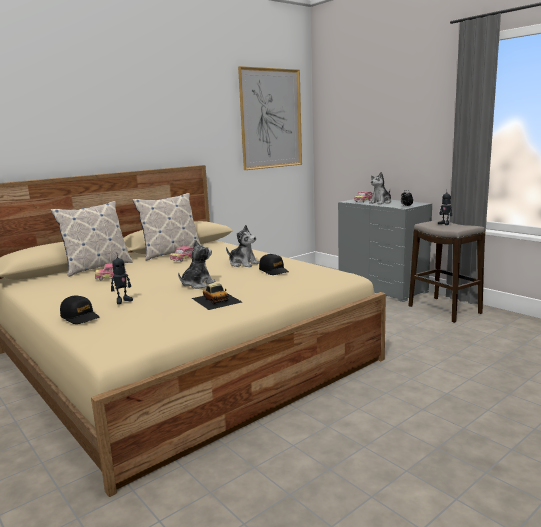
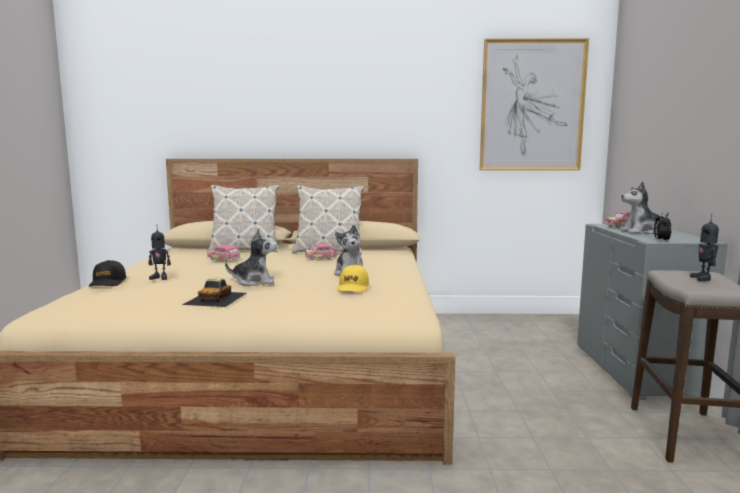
camera: 40 degrees right, 5 degrees down
black cap [259,254,289,275] -> yellow cap [337,265,369,292]

